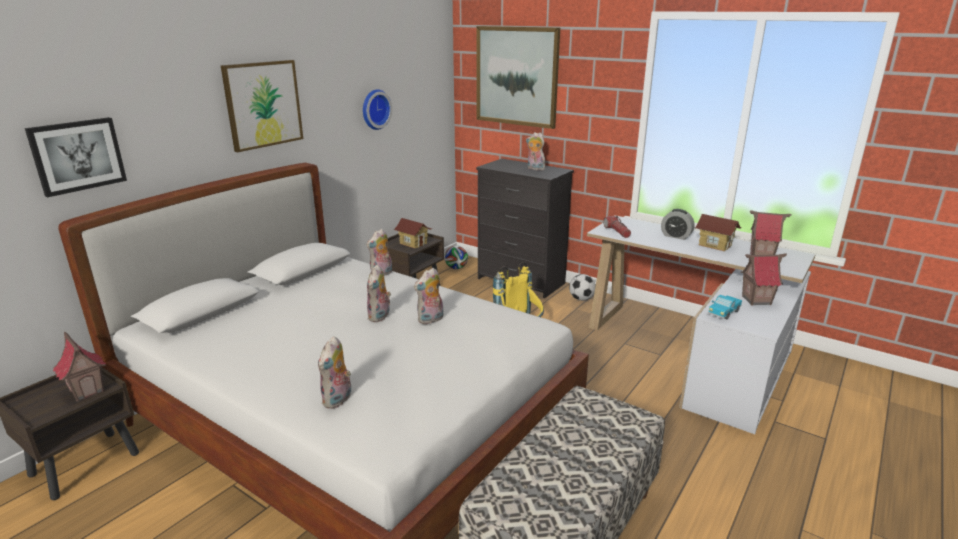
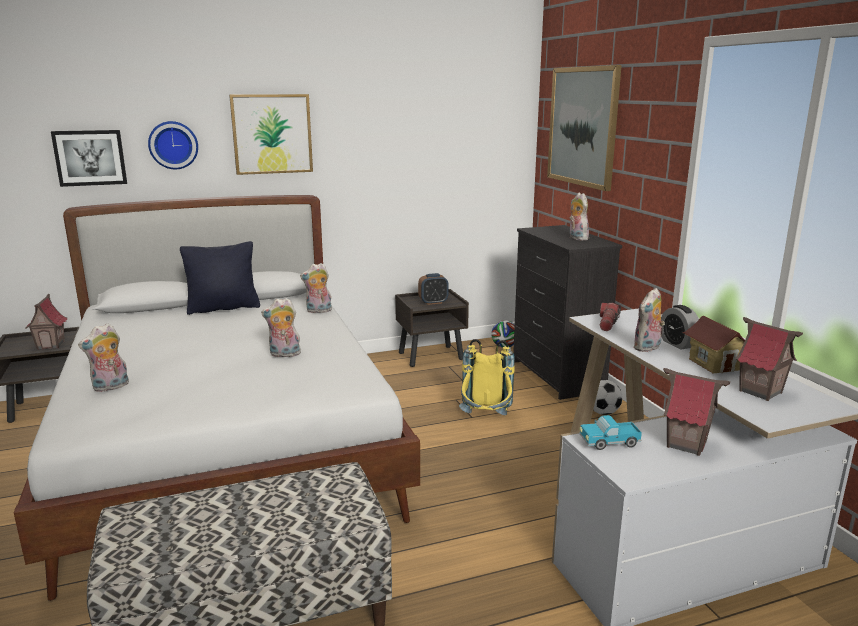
camera: 35 degrees right, 5 degrees down
wall clock [363,89,392,130] -> wall clock moved to [148,121,198,169]
plush toy [367,265,391,322] -> plush toy moved to [633,288,665,352]
toy house [393,218,432,248] -> alarm clock [418,273,449,305]
none -> black pillow [180,241,260,315]

